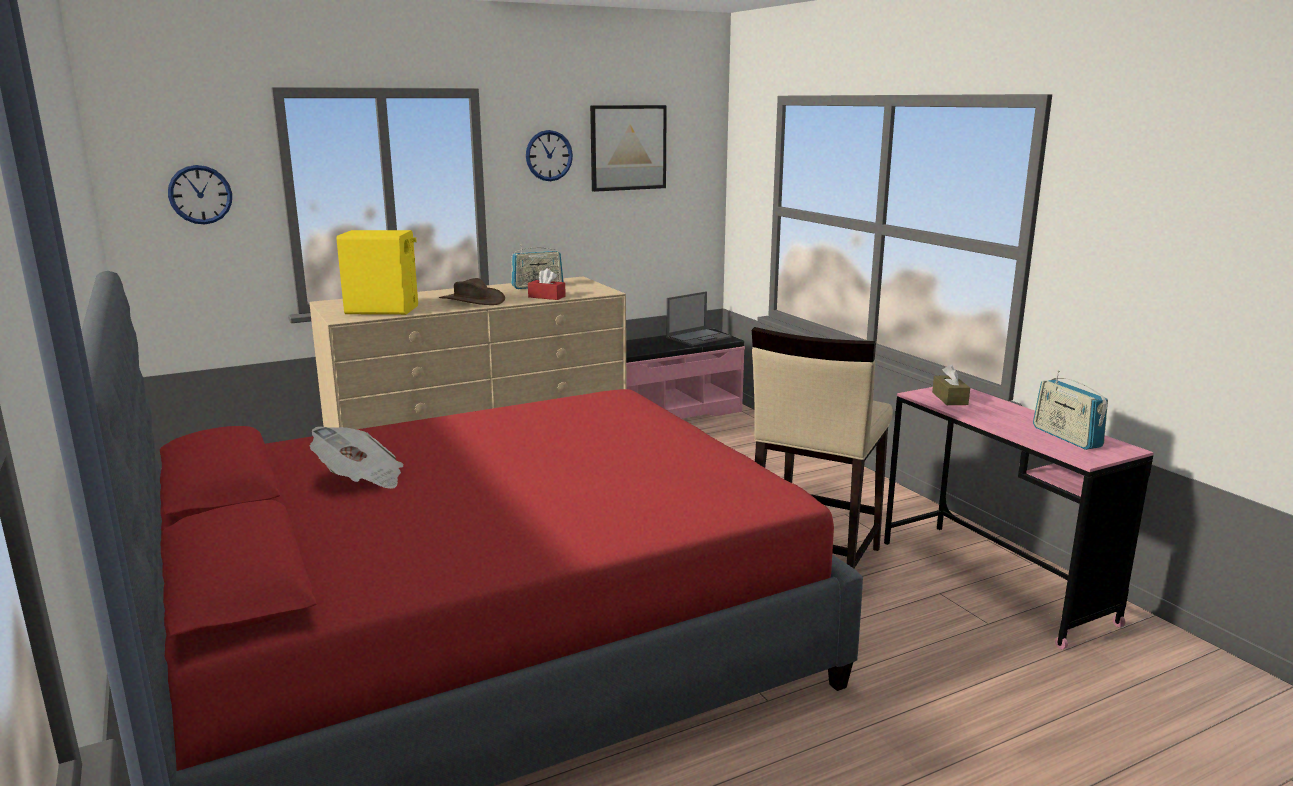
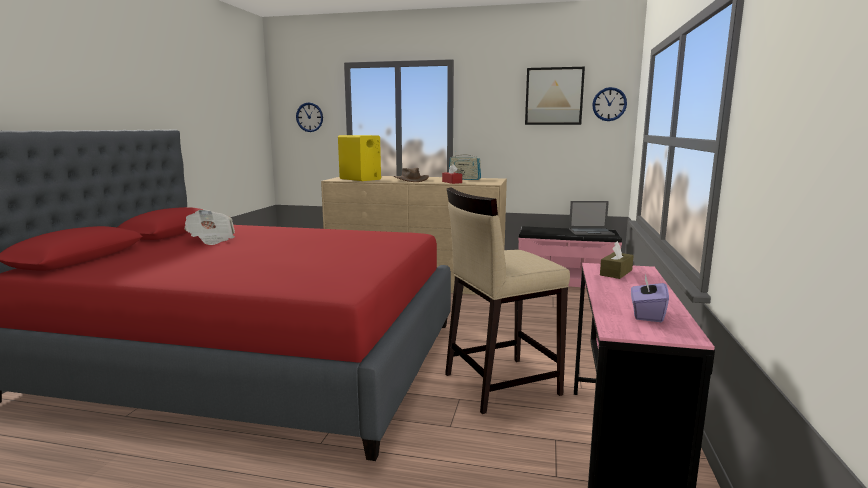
camera: 40 degrees right, 5 degrees down
wall clock [526,130,573,181] -> wall clock moved to [592,87,627,121]
radio [1033,370,1108,450] -> purple tissue box [631,273,669,322]

